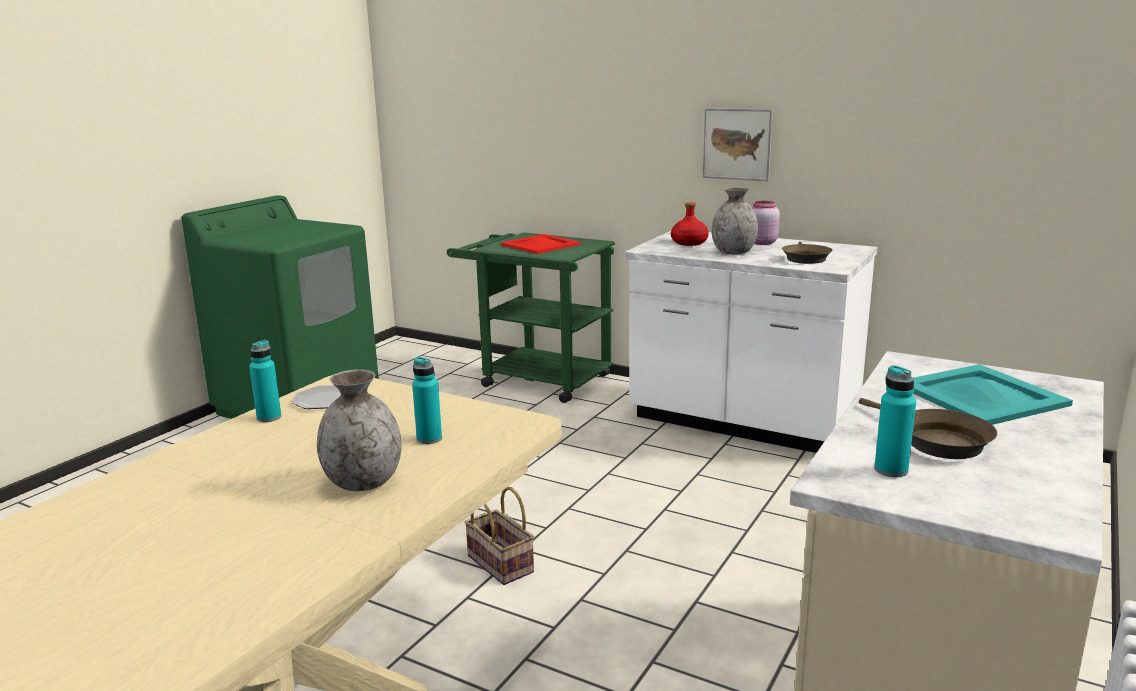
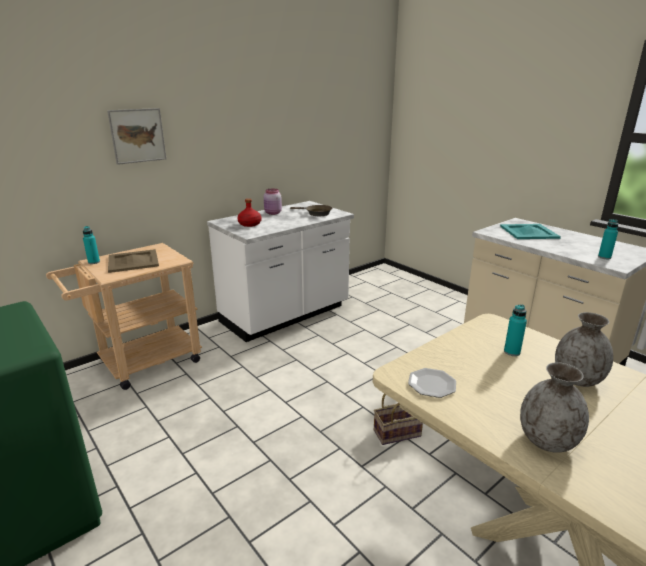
camera: 70 degrees left, 5 degrees up
turquoise bottle [249,340,281,422] -> turquoise bottle moved to [83,226,100,264]
green cart [447,232,615,403] -> beige cart [46,243,202,390]
red tray [501,234,581,254] -> beige tray [108,249,159,273]
picture [703,108,773,181] -> picture moved to [107,108,166,165]
grey vase [711,187,758,254] -> grey vase moved to [520,362,589,453]
brown frying pan [859,398,997,459] -> none

